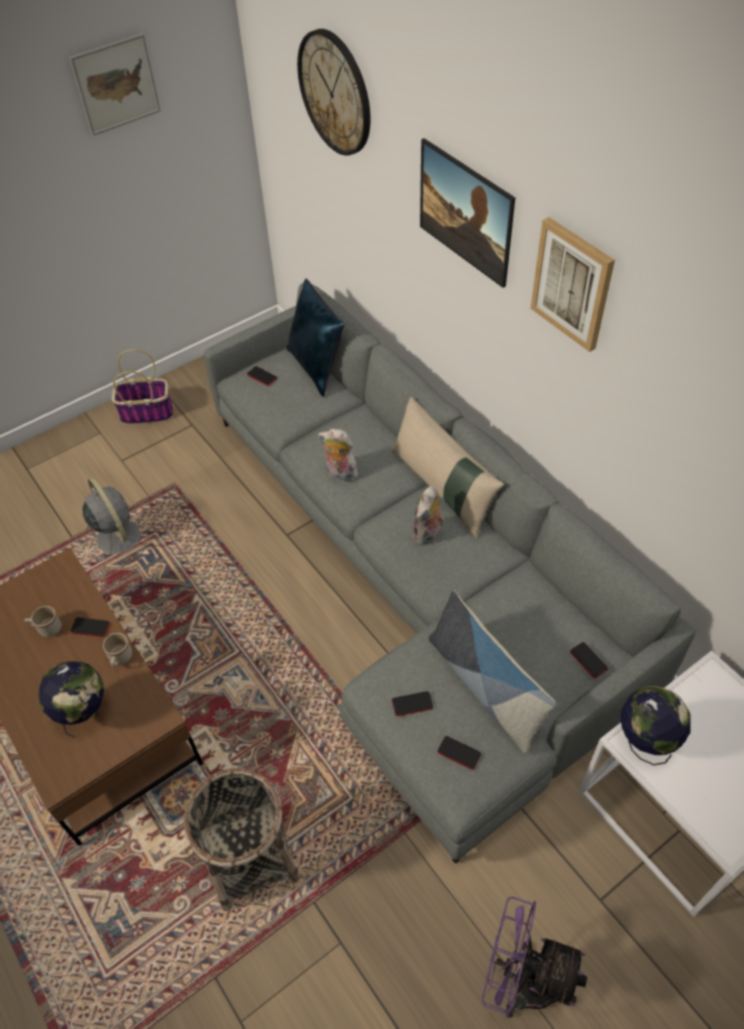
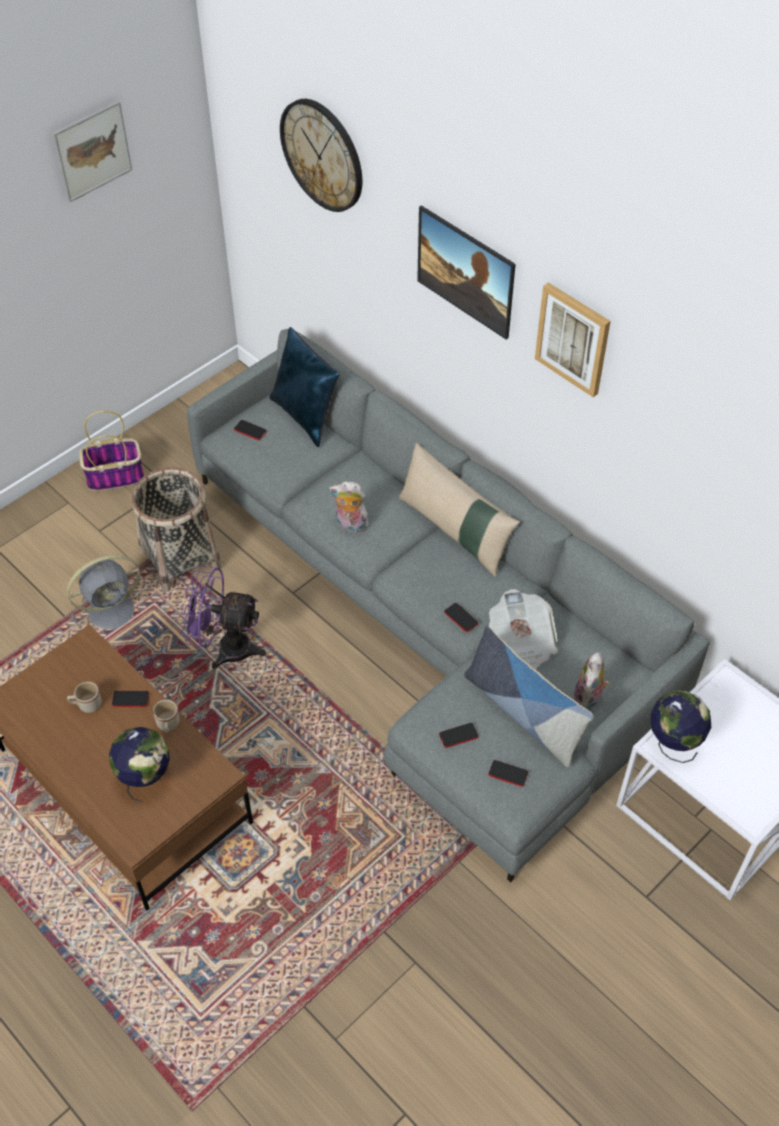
camera: 10 degrees left, 0 degrees up
grey fan [82,477,153,566] -> grey fan turned 105 degrees clockwise [67,555,140,640]
basket [184,768,300,911] -> basket moved to [131,467,222,592]
plush toy [412,486,444,546] -> plush toy moved to [573,652,610,711]
purple fan [482,896,587,1018] -> purple fan moved to [181,566,266,669]
phone [570,642,608,679] -> phone moved to [444,603,478,632]
none -> newspaper [489,589,558,670]

